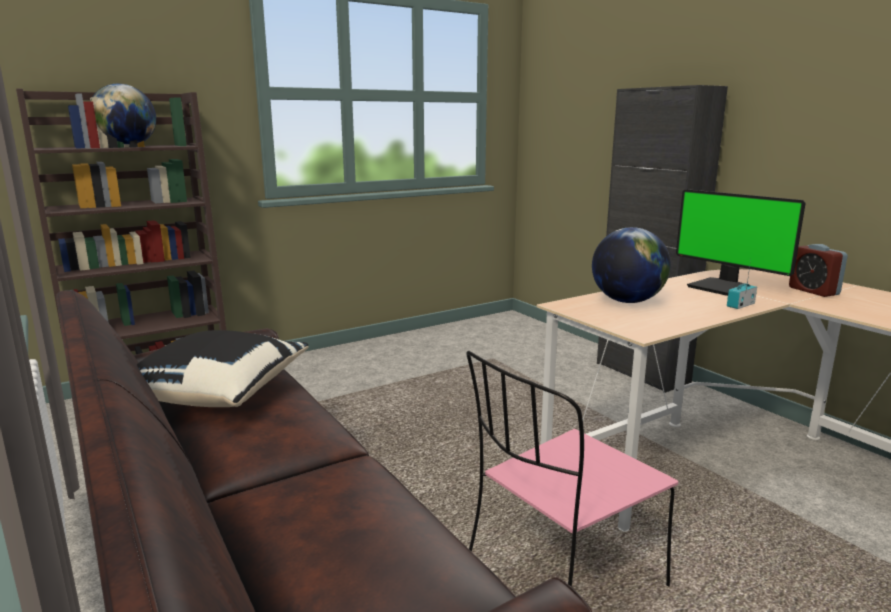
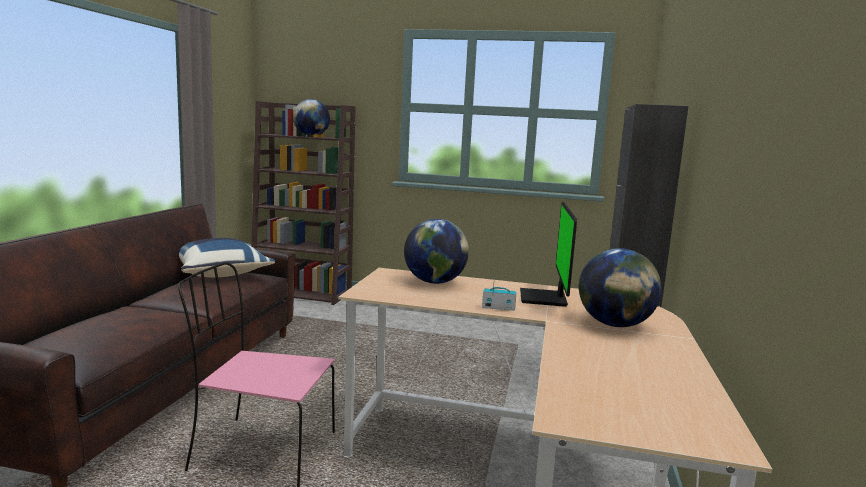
camera: 45 degrees right, 5 degrees down
black pillow [137,330,308,407] -> blue pillow [179,238,275,277]
alarm clock [789,244,848,297] -> globe [579,248,662,327]

